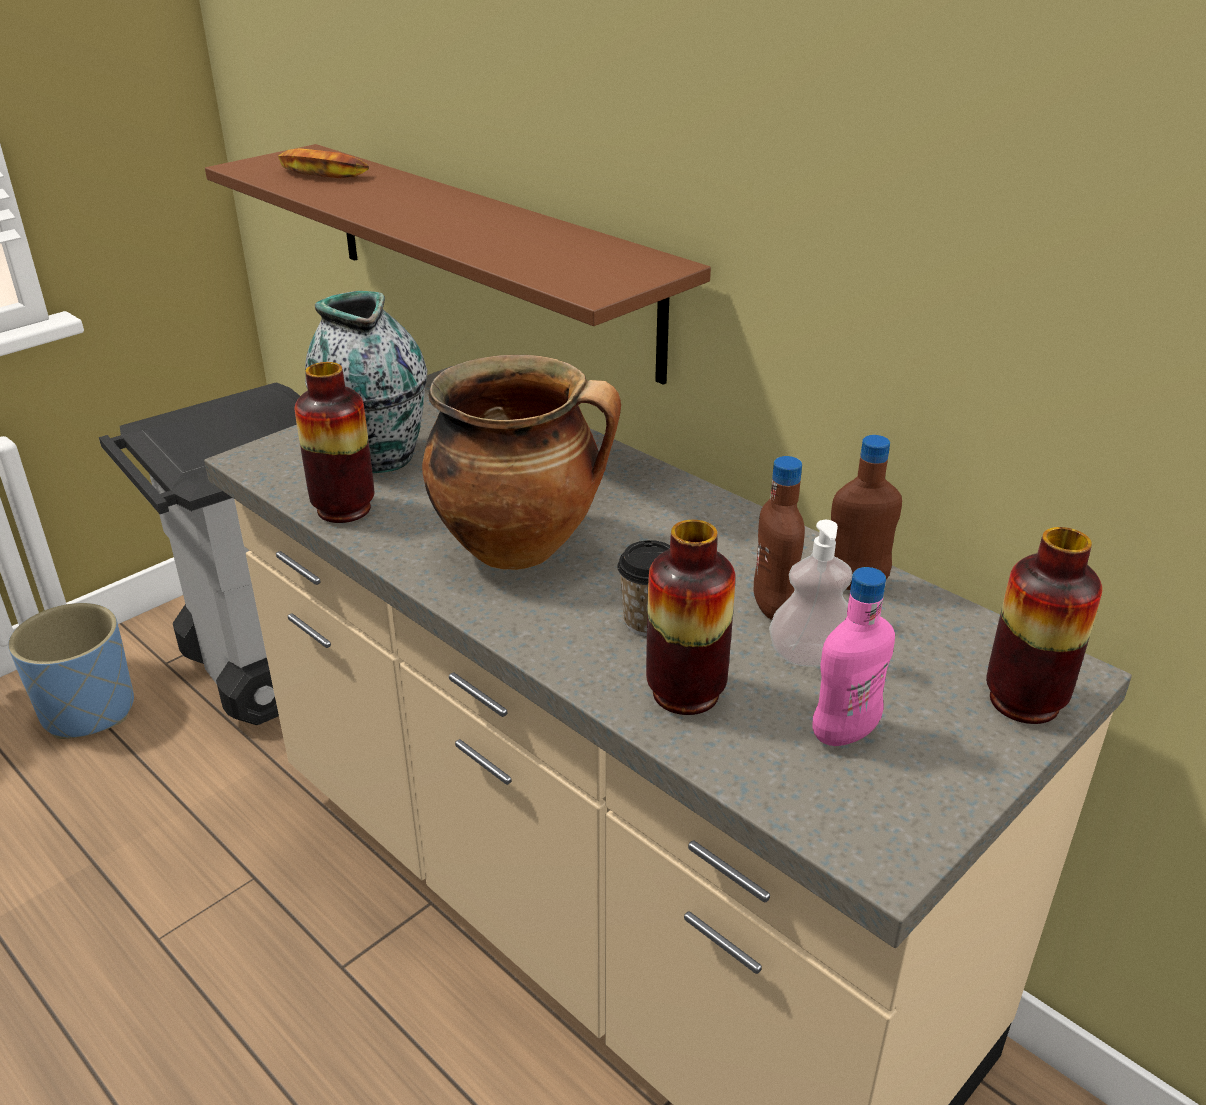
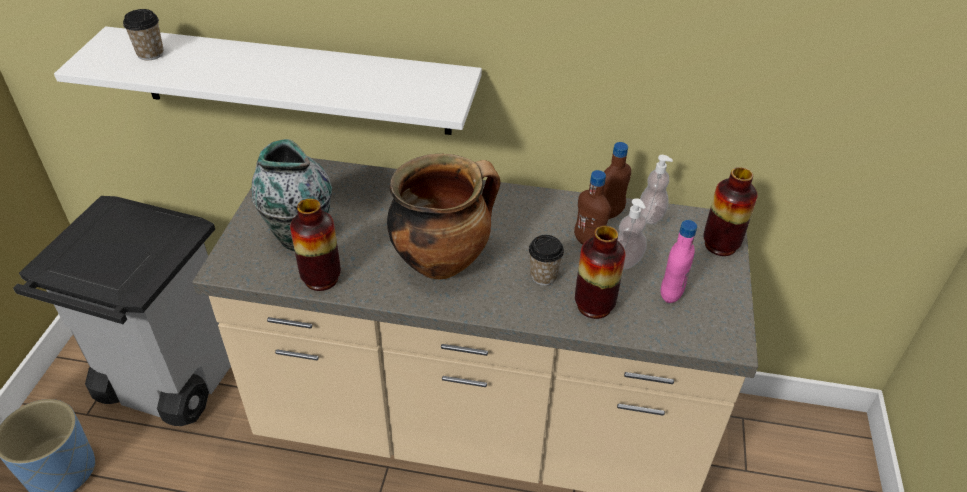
camera: 35 degrees left, 10 degrees up
brown shelf [205,144,711,385] -> white shelf [54,26,482,135]
banana [278,148,369,178] -> cup [123,9,164,60]
none -> soap dispenser [640,155,673,225]

